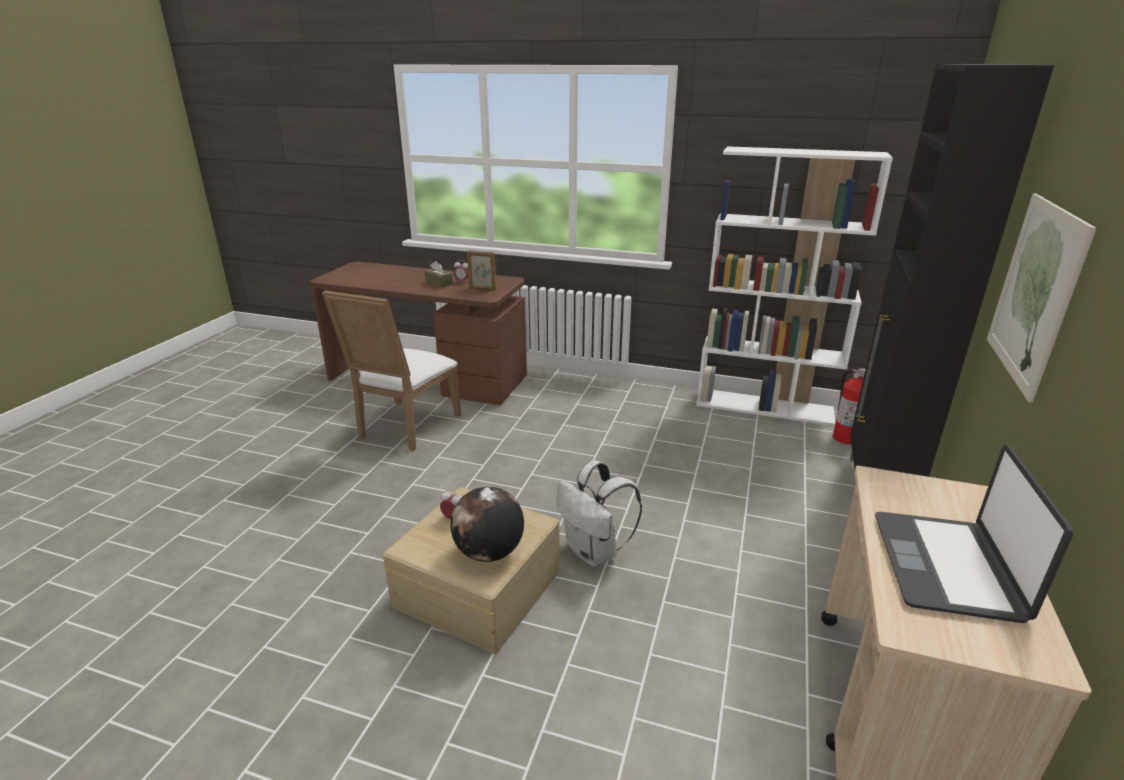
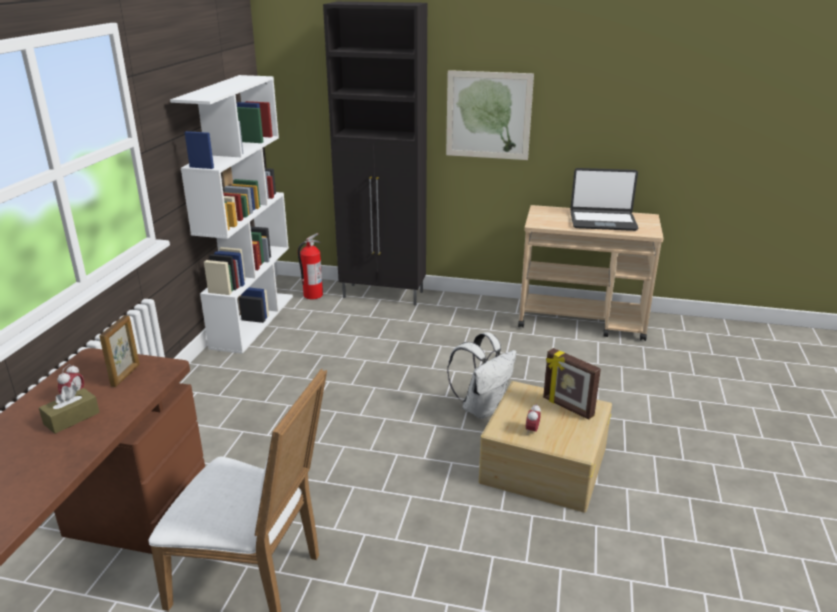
camera: 95 degrees left, 0 degrees up
globe [451,487,524,562] -> picture frame [543,348,601,420]

